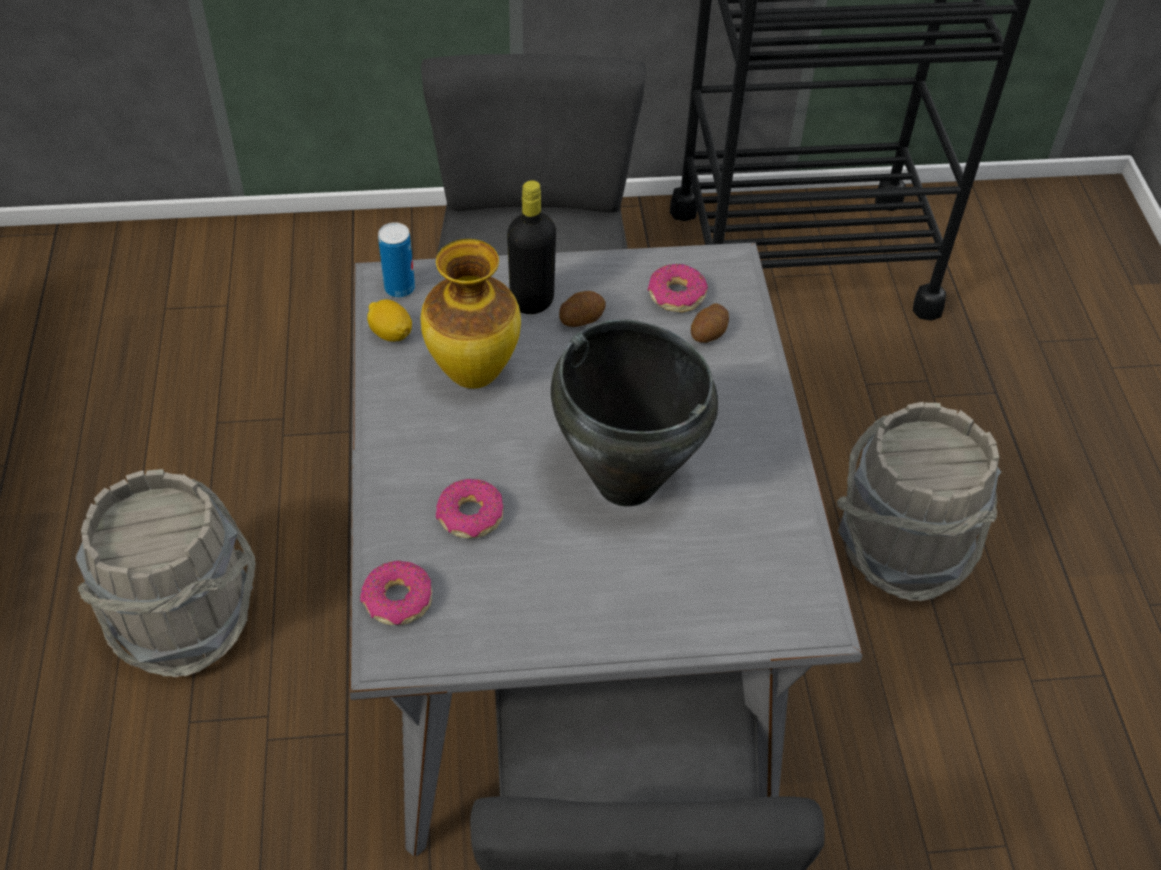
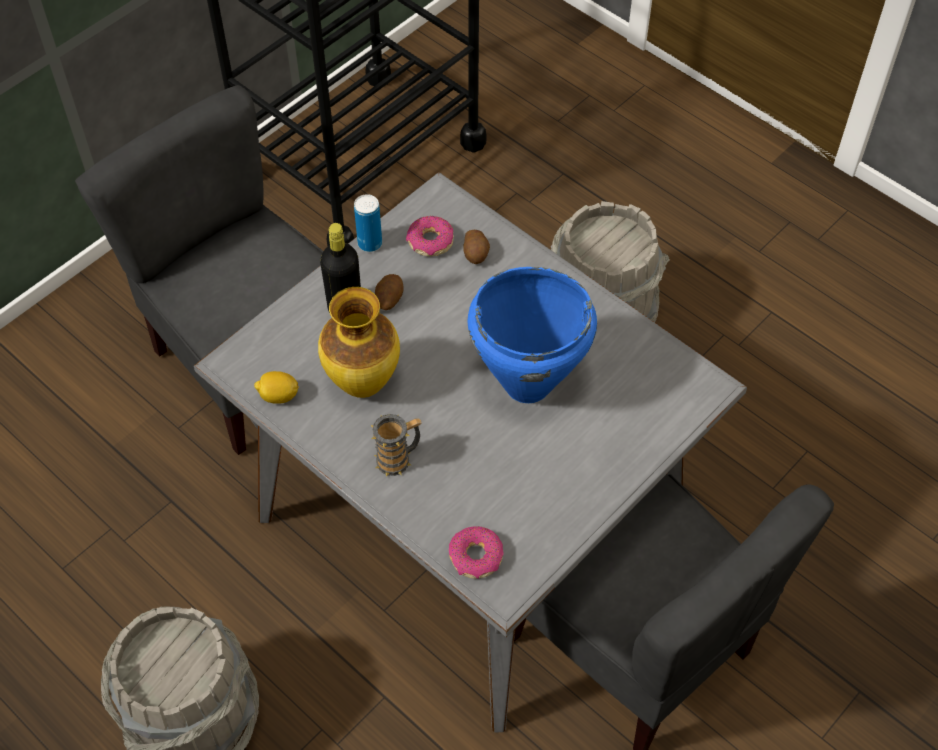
camera: 40 degrees left, 5 degrees up
can [378,222,415,298] -> can moved to [354,194,382,252]
donut [436,479,503,538] -> none
black cooking pot [551,319,718,506] -> blue cooking pot [468,267,597,403]
none -> mug [371,414,422,477]

